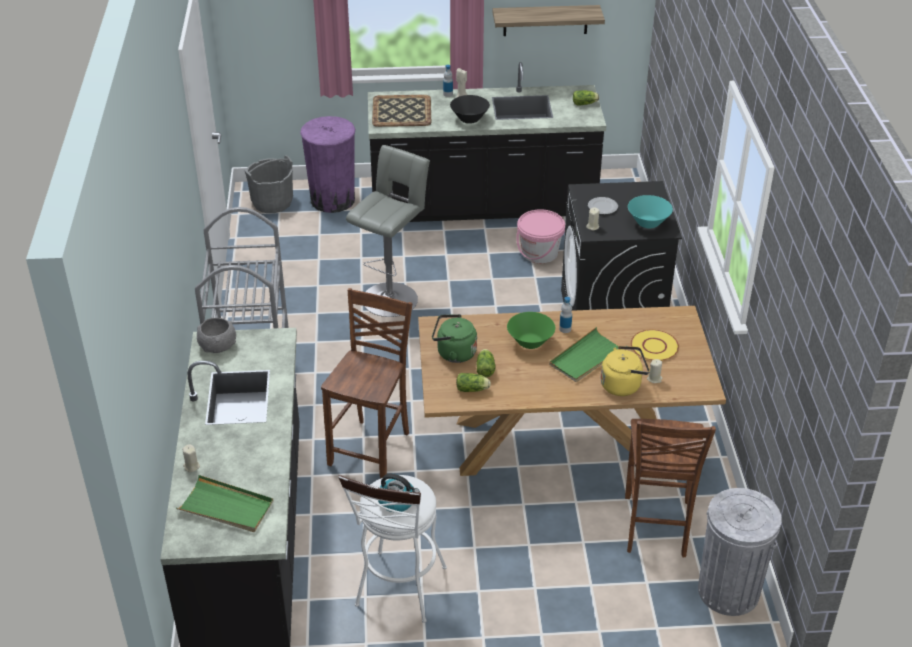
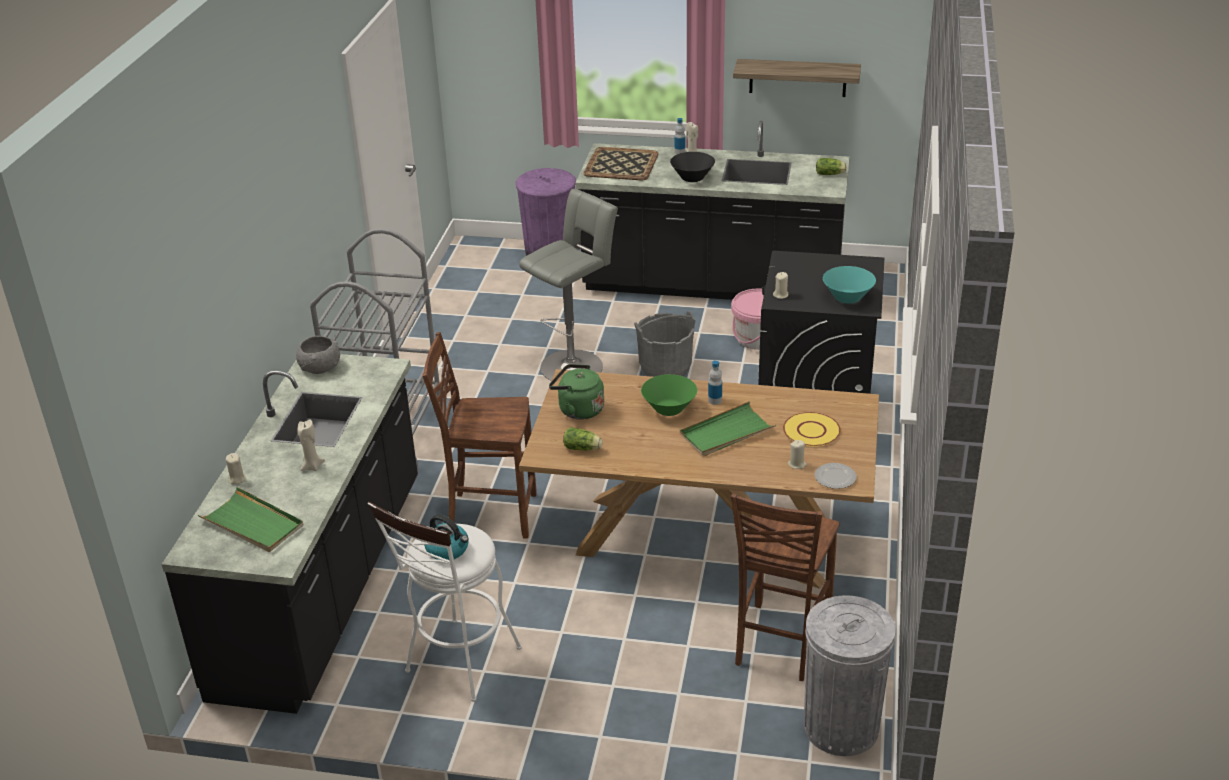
camera: 15 degrees right, 5 degrees down
grey bucket [244,155,293,213] -> grey bucket moved to [634,311,695,377]
brown chair [321,288,412,479] -> brown chair turned 120 degrees counterclockwise [422,332,537,539]
lettuce [476,349,496,377] -> none
plate [588,197,618,214] -> plate moved to [815,463,856,489]
yellow kettle [601,346,650,396] -> none
none -> beige candle [297,419,325,471]

